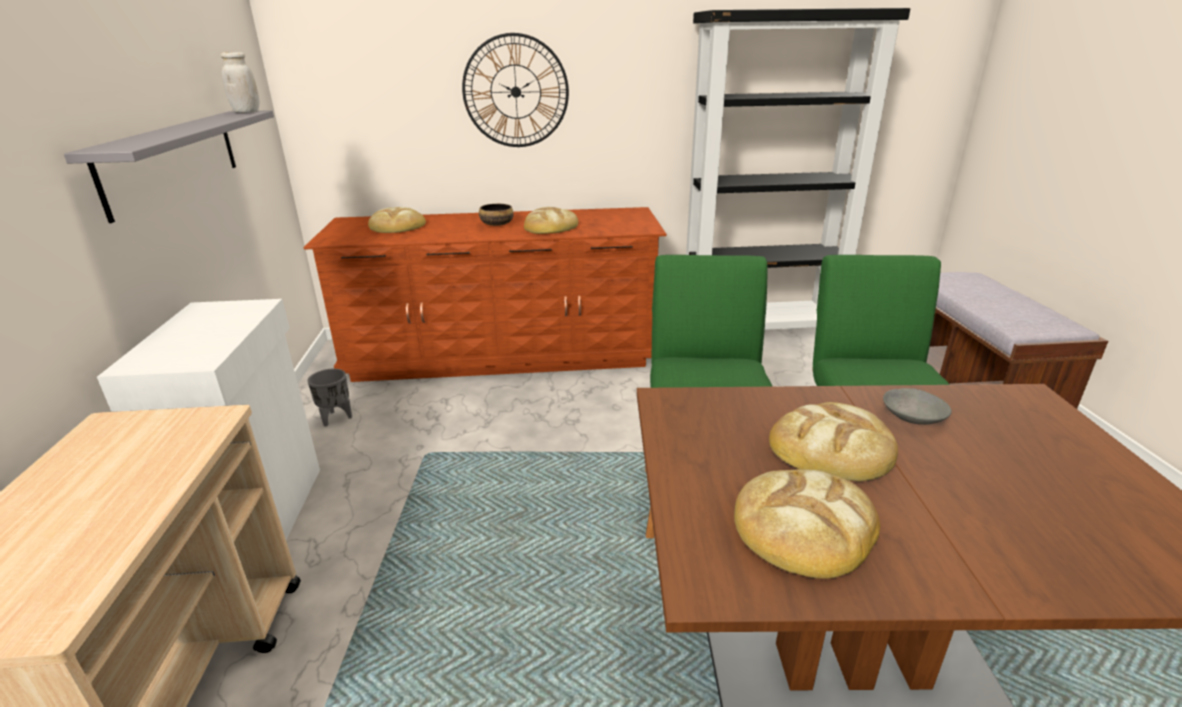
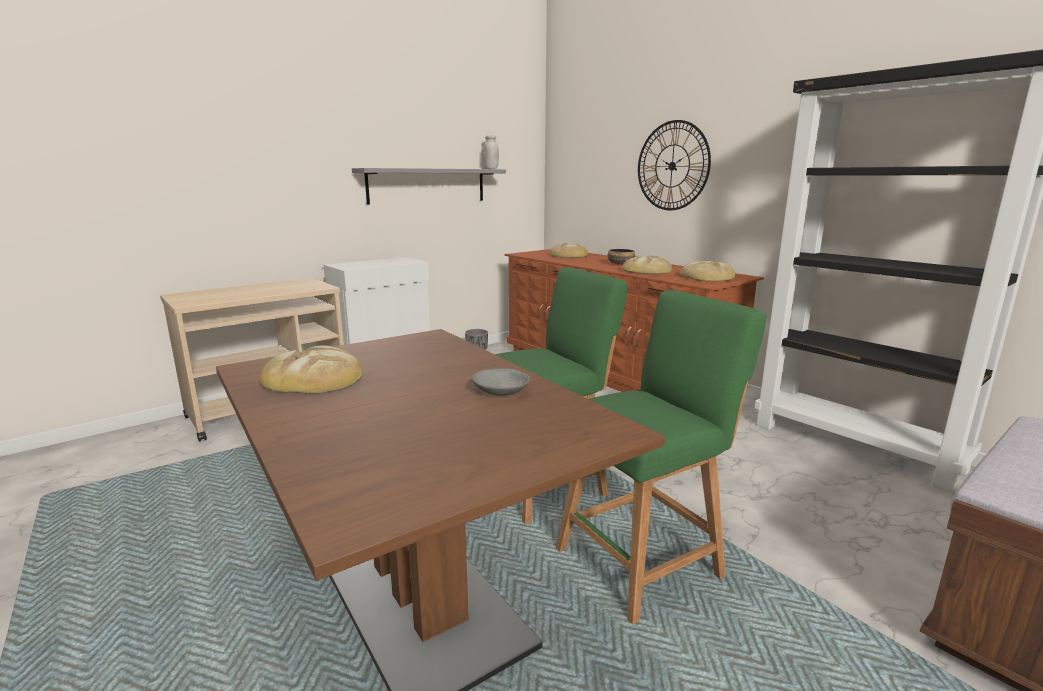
camera: 55 degrees right, 10 degrees down
bread [769,402,898,481] -> bread moved to [680,261,735,281]

